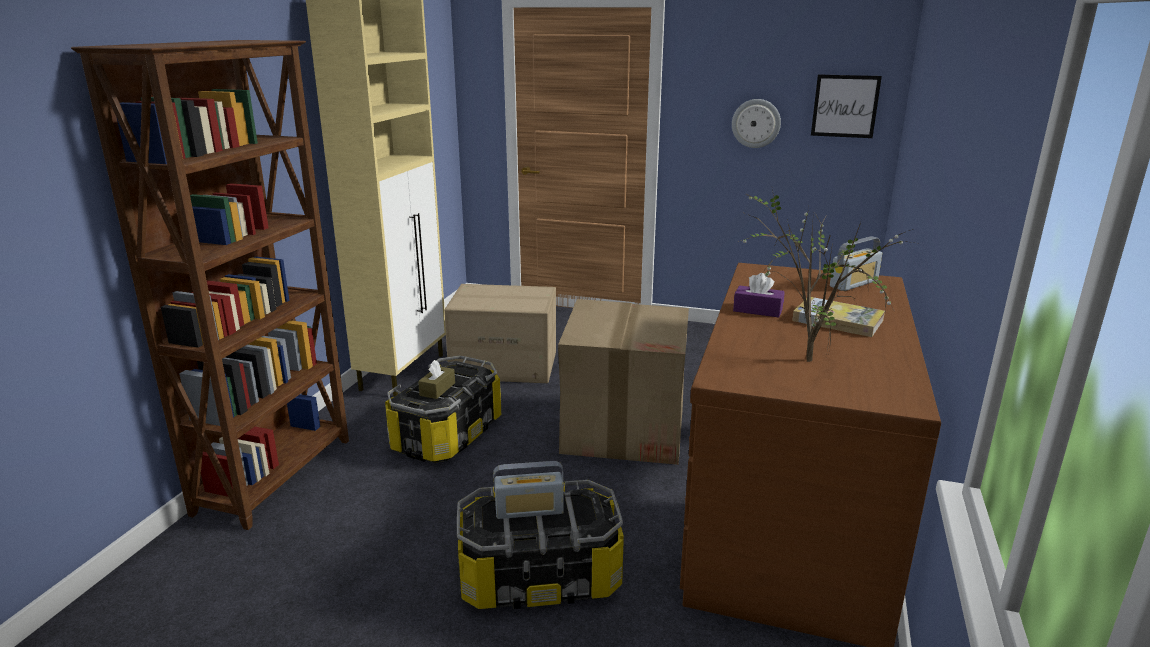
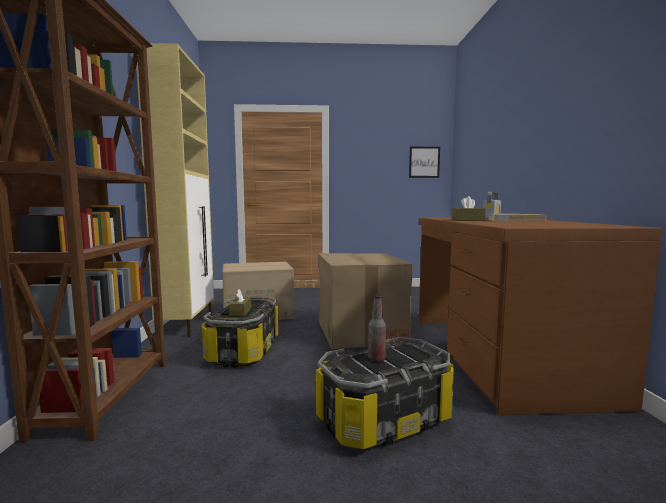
camera: 20 degrees left, 15 degrees down
radio [493,461,565,519] -> bottle [368,295,386,362]
wall clock [732,99,781,148] -> none
purple tissue box [733,273,785,317] -> brown tissue box [452,196,486,221]
potted plant [738,189,913,362] -> none

